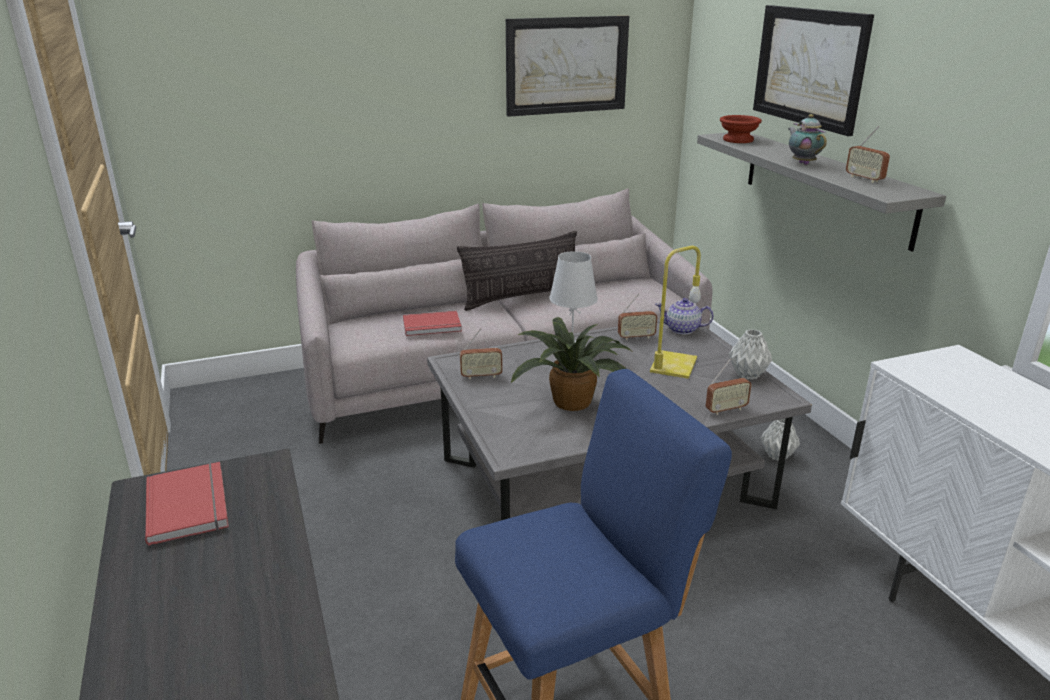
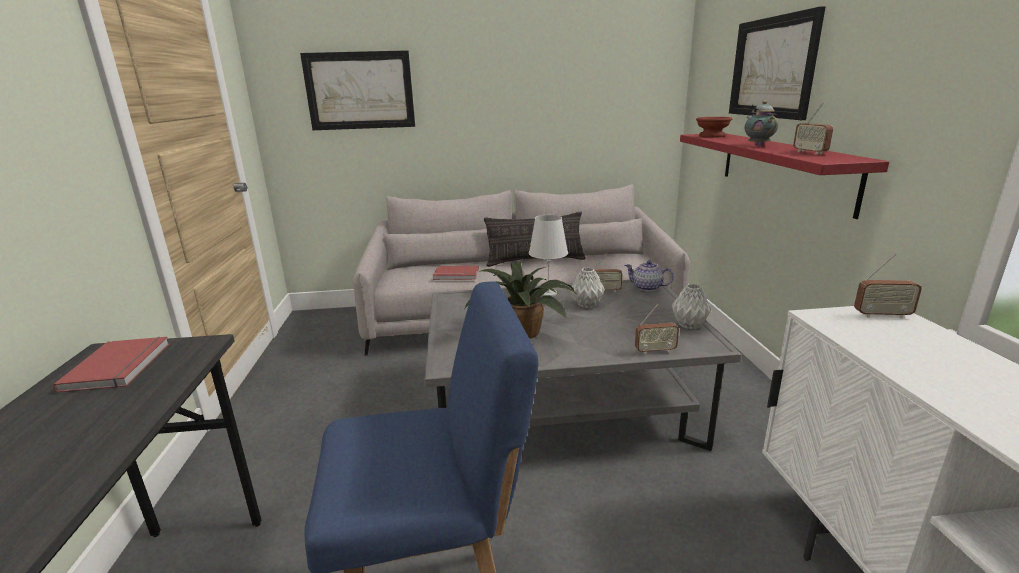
camera: 15 degrees right, 5 degrees down
radio [460,328,503,379] -> radio moved to [854,254,922,319]
picture [506,16,629,117] -> picture moved to [300,50,415,130]
yellow table lamp [650,246,701,379] -> none
grey shelf [697,132,946,251] -> red shelf [680,133,889,219]
grey vase [761,418,800,461] -> grey vase moved to [571,267,605,308]

